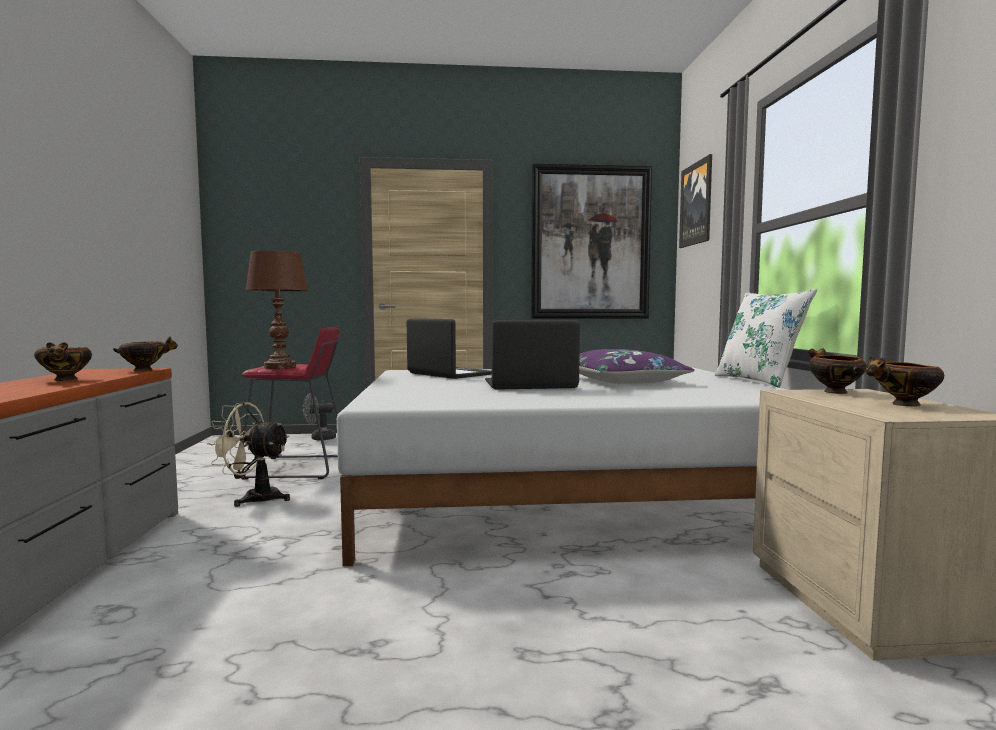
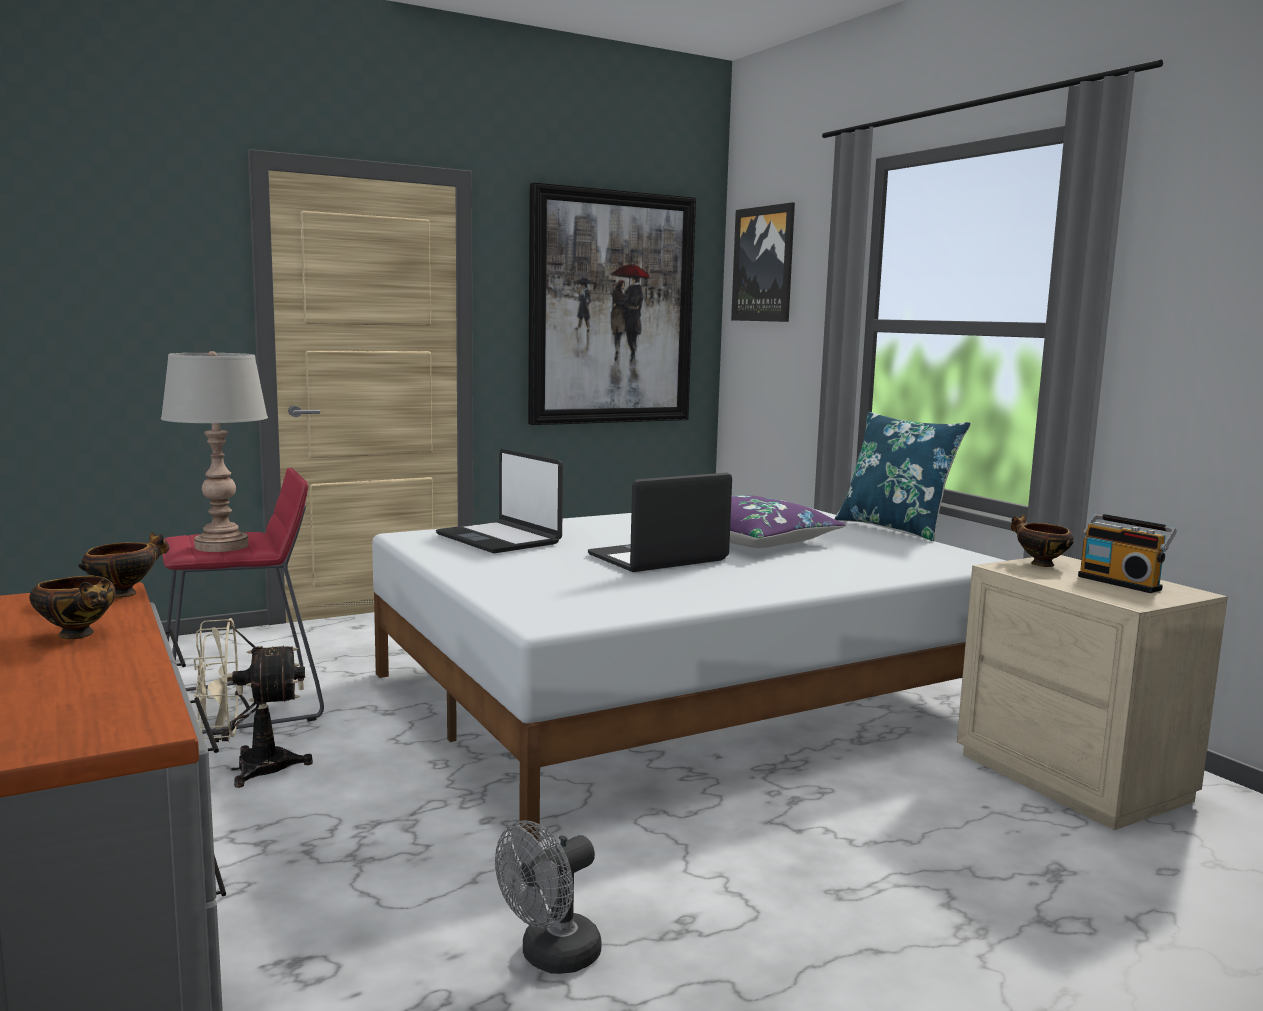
camera: 25 degrees left, 5 degrees up
brown table lamp [246,250,308,369] -> grey table lamp [161,351,268,552]
grey fan [303,393,336,440] -> grey fan moved to [495,820,602,974]
laptop [407,318,492,379] -> laptop turned 150 degrees counterclockwise [436,449,563,553]
white pillow [715,289,817,388] -> blue pillow [835,412,971,541]
bowl [866,356,944,406] -> radio [1078,513,1177,593]

